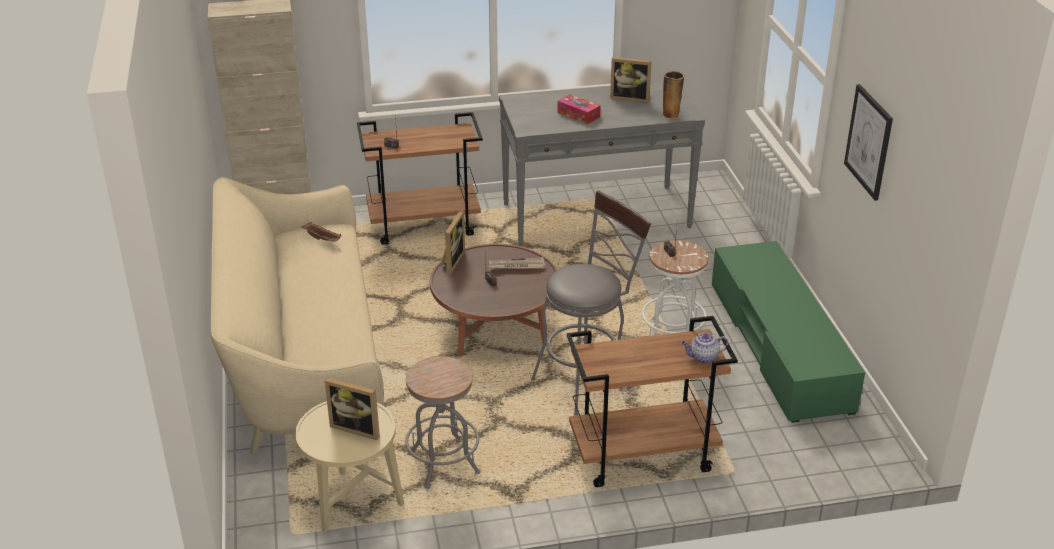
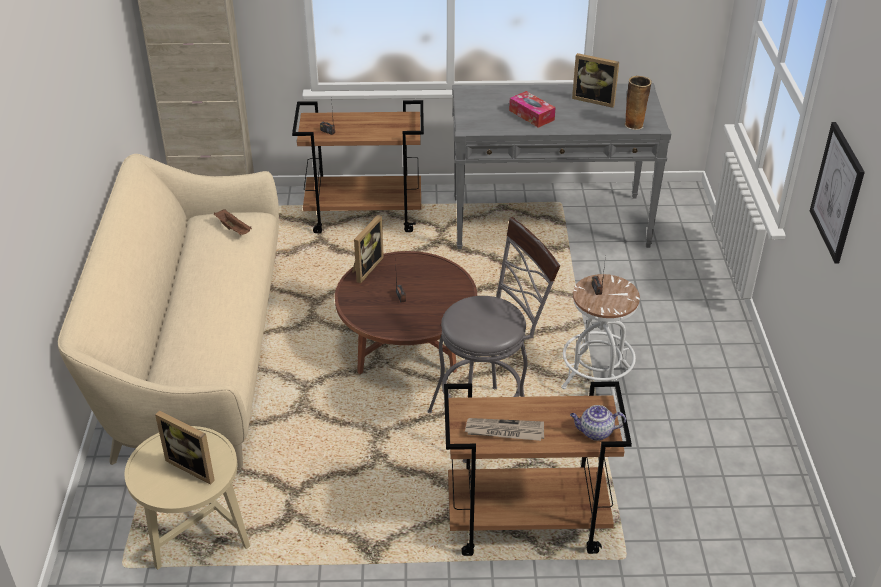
camera: 10 degrees right, 5 degrees up
grey stool [405,356,480,489] -> none
newspaper [489,257,545,270] -> newspaper moved to [465,418,544,441]
green tv stand [712,241,865,423] -> none

